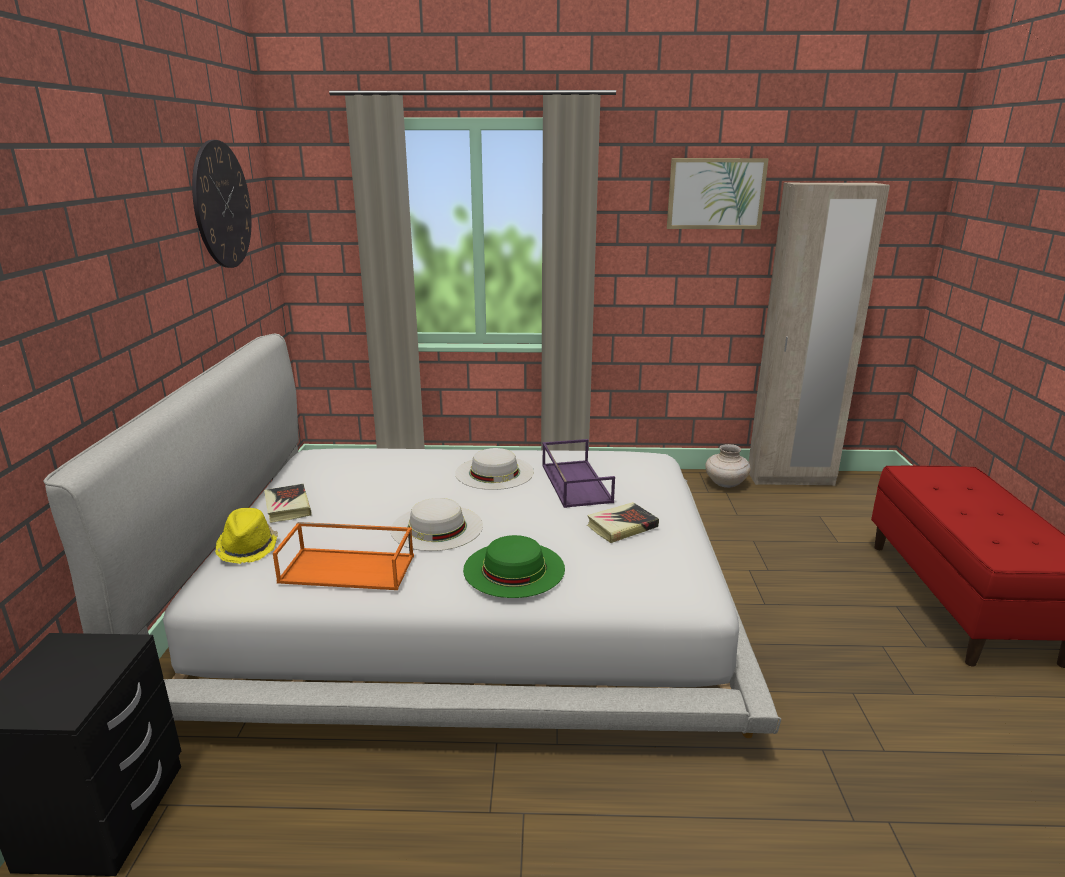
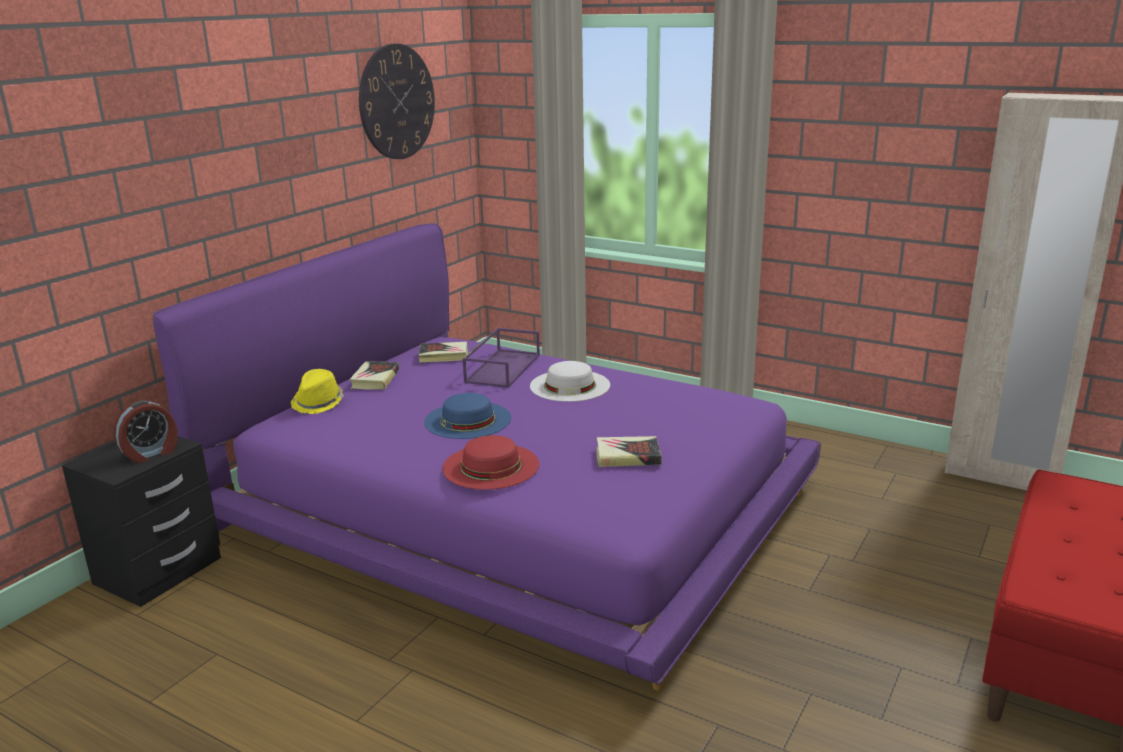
camera: 30 degrees right, 0 degrees up
white bed [43,334,781,738] -> purple bed [153,223,821,691]
orange tray [273,522,414,590] -> none
white hat [391,498,483,551] -> blue hat [424,393,511,439]
green hat [463,535,565,598] -> red hat [443,435,539,490]
purple tray [542,439,615,508] -> purple tray moved to [462,328,540,388]
picture [667,158,769,229] -> none
beige vase [705,444,751,488] -> none
none -> alarm clock [114,400,178,463]
none -> book [419,342,468,363]

